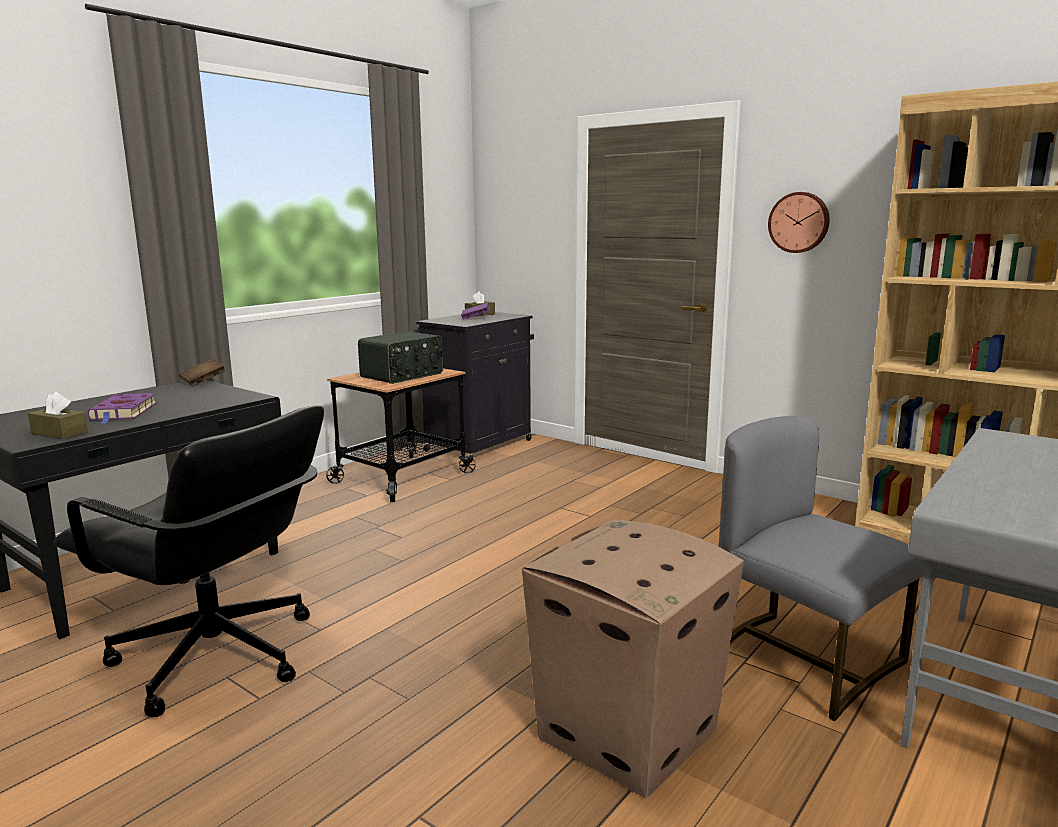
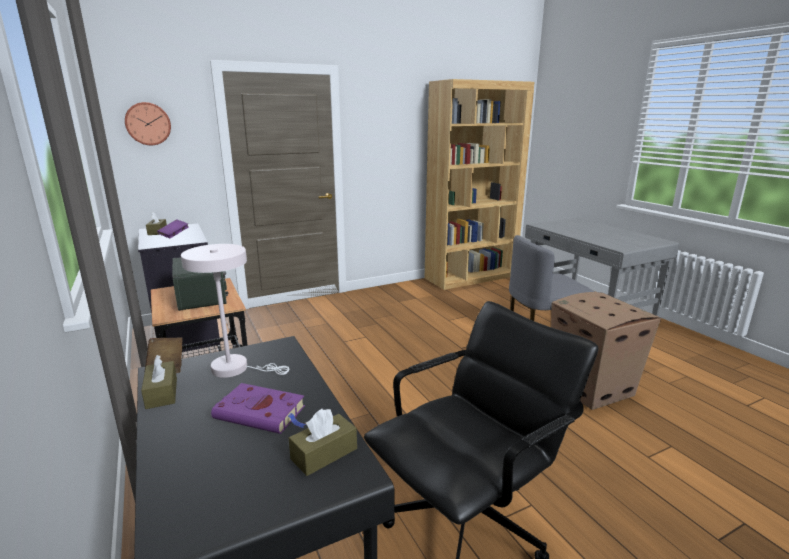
camera: 65 degrees left, 5 degrees up
wall clock [768,192,830,253] -> wall clock moved to [125,102,171,145]
none -> brown tissue box [141,355,177,409]
none -> white table lamp [181,244,289,378]

